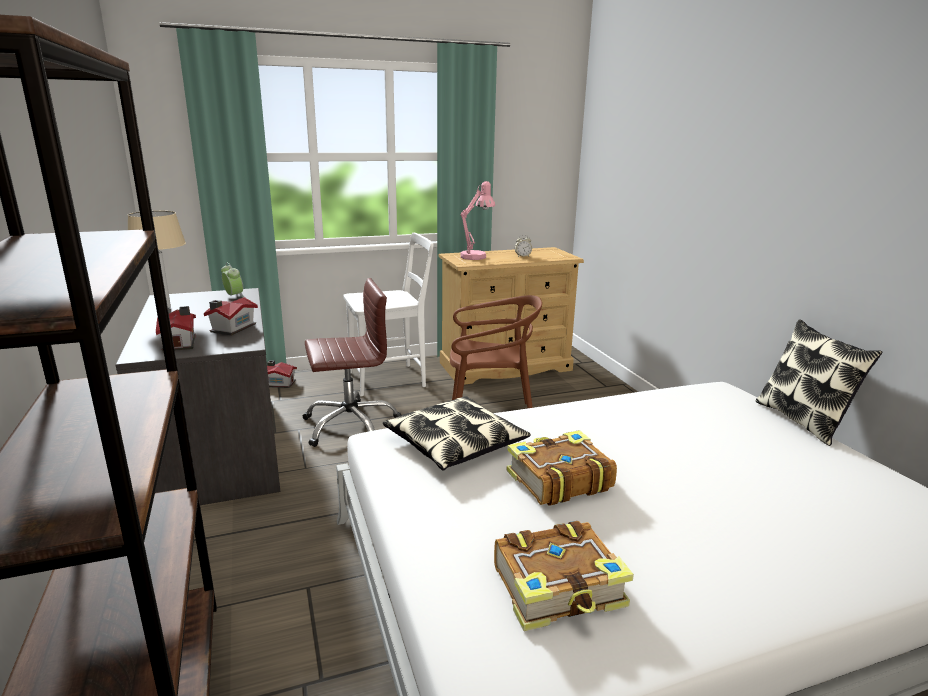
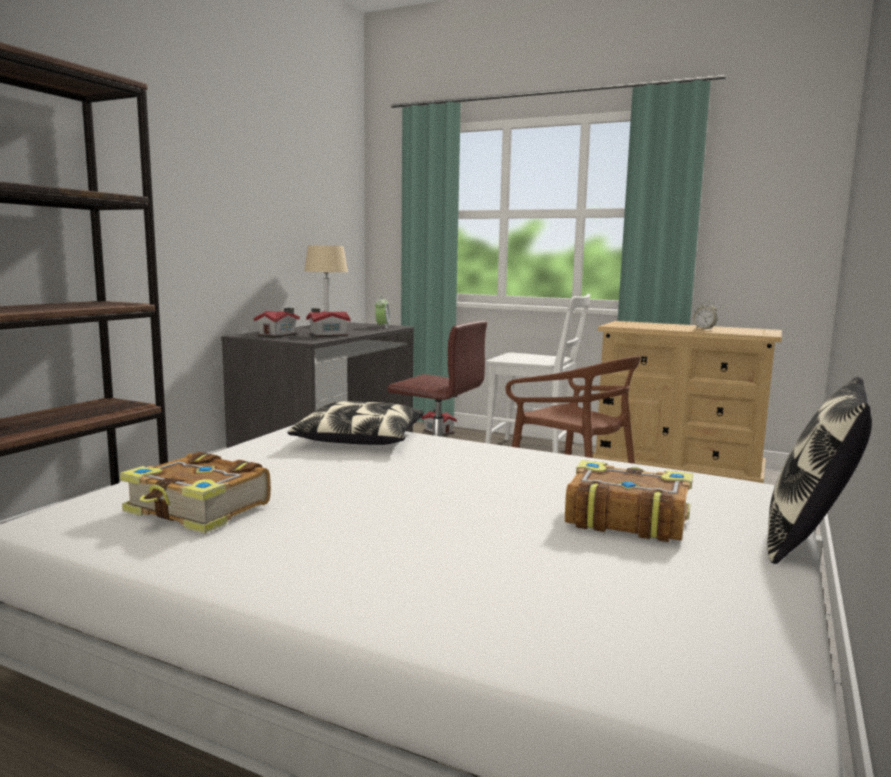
camera: 45 degrees right, 10 degrees down
pink table lamp [460,181,495,260] -> none
book [506,430,617,506] -> book moved to [565,460,693,542]

